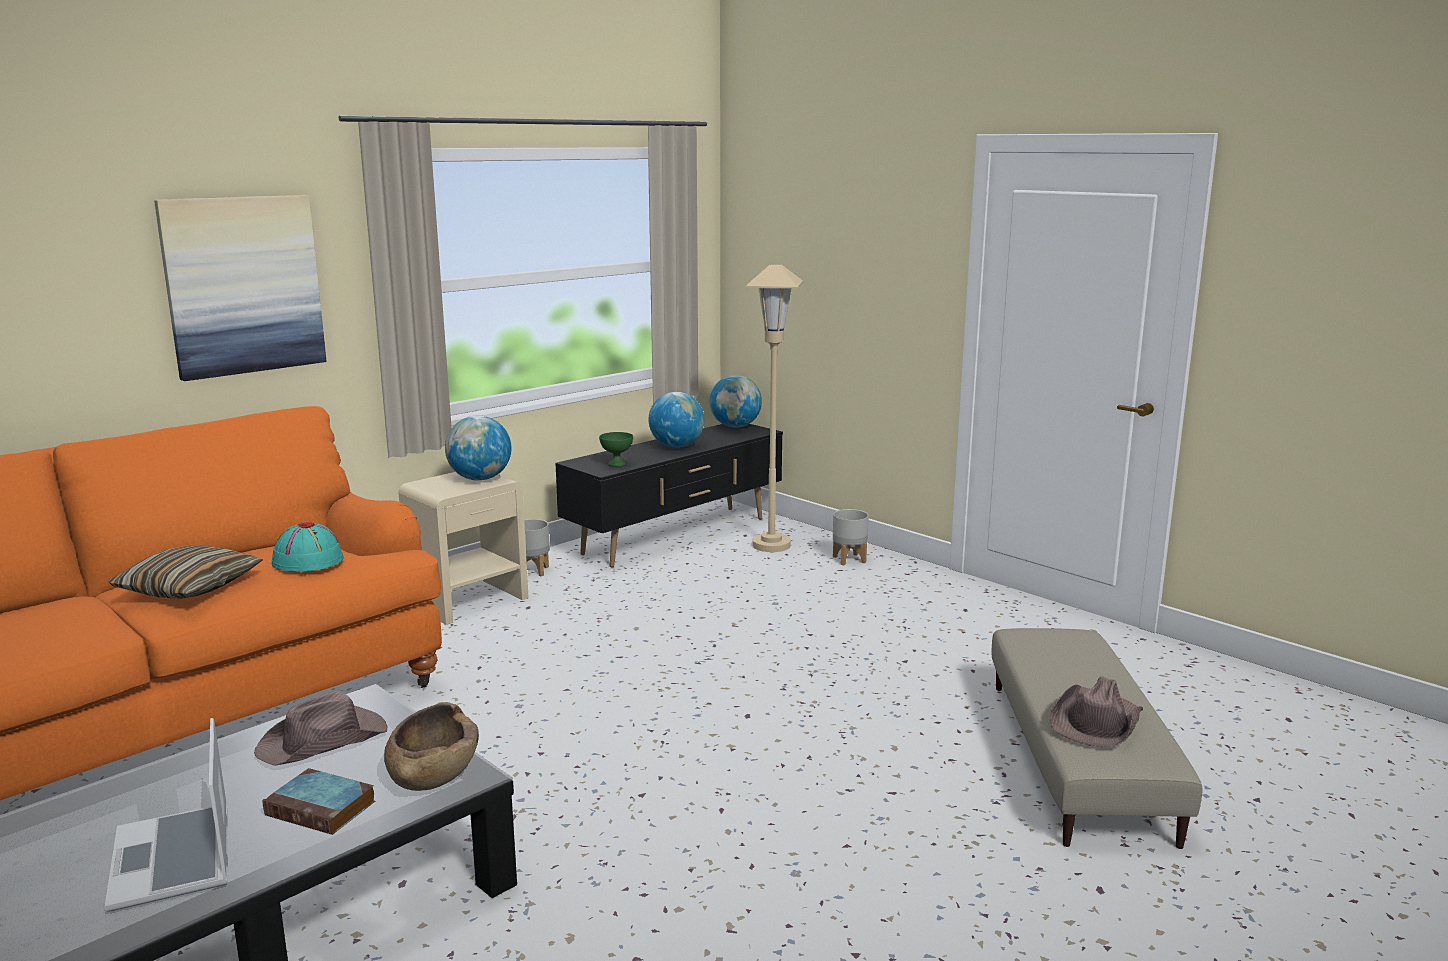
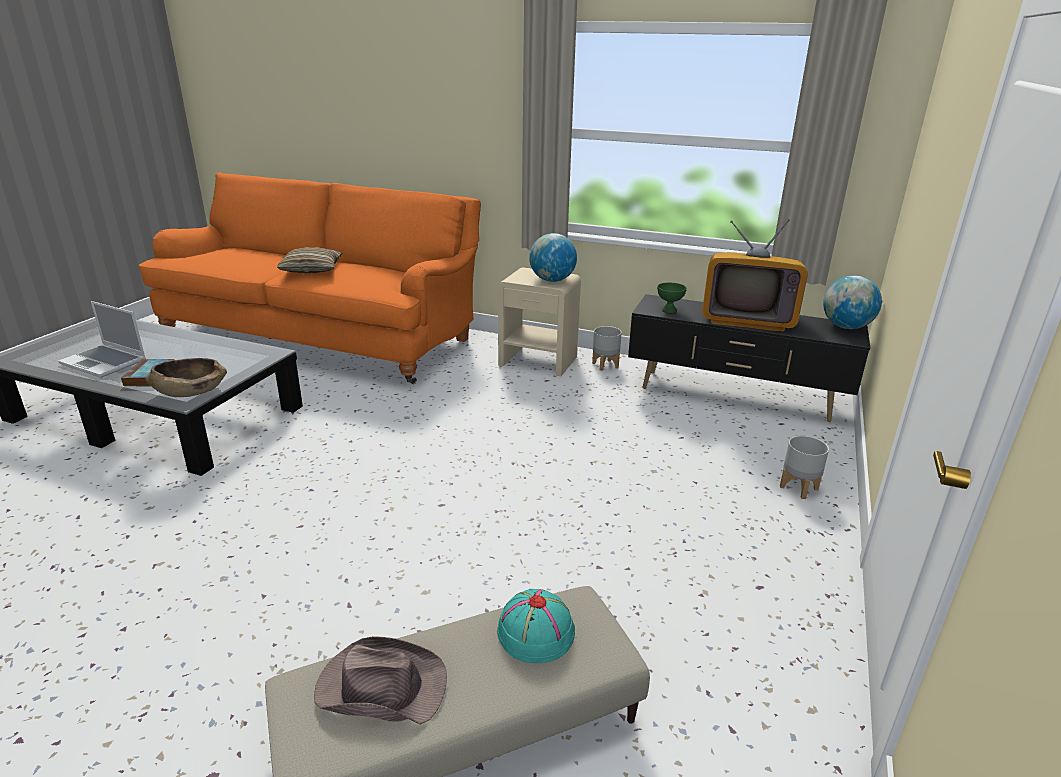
camera: 65 degrees right, 10 degrees up
laptop [105,718,228,912] -> laptop turned 105 degrees counterclockwise [58,301,146,378]
picture [154,195,326,381] -> none
brown hat [254,691,387,766] -> none
turquoise hat [272,522,344,572] -> turquoise hat moved to [497,589,575,663]
globe [649,392,705,448] -> television [702,219,808,332]
beige floor lamp [746,265,803,552] -> none

